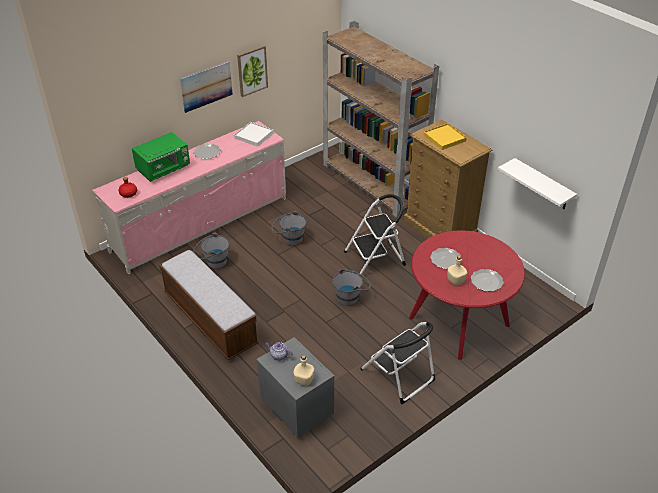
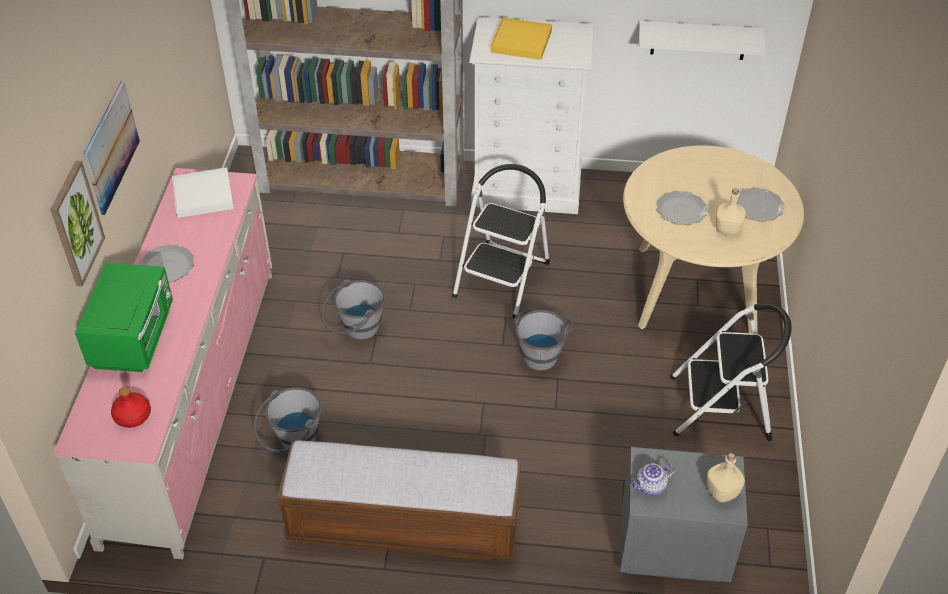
camera: 45 degrees left, 5 degrees up
picture [237,45,268,97] -> picture moved to [50,161,105,287]
brown dresser [403,120,492,239] -> white dresser [469,17,595,214]
red dining table [409,231,525,360] -> beige dining table [623,146,804,334]

